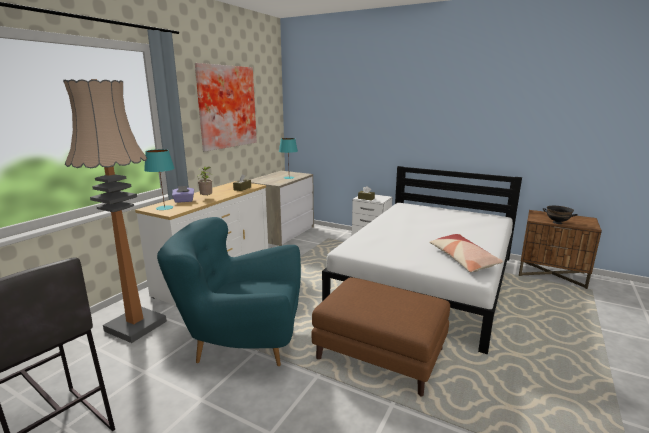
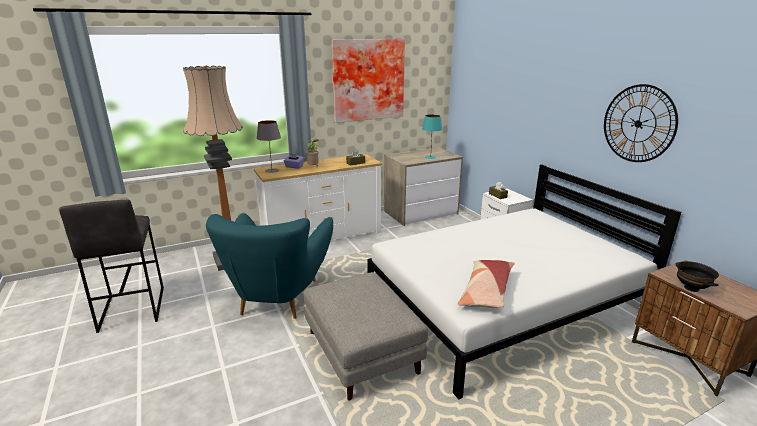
camera: 35 degrees right, 5 degrees up
turquoise table lamp [144,149,175,210] -> grey table lamp [256,120,281,173]
turquoise armchair [157,217,301,366] -> turquoise armchair turned 120 degrees counterclockwise [206,213,333,319]
brown ottoman [312,277,450,397] -> grey ottoman [304,272,428,401]
none -> wall clock [604,84,678,162]

